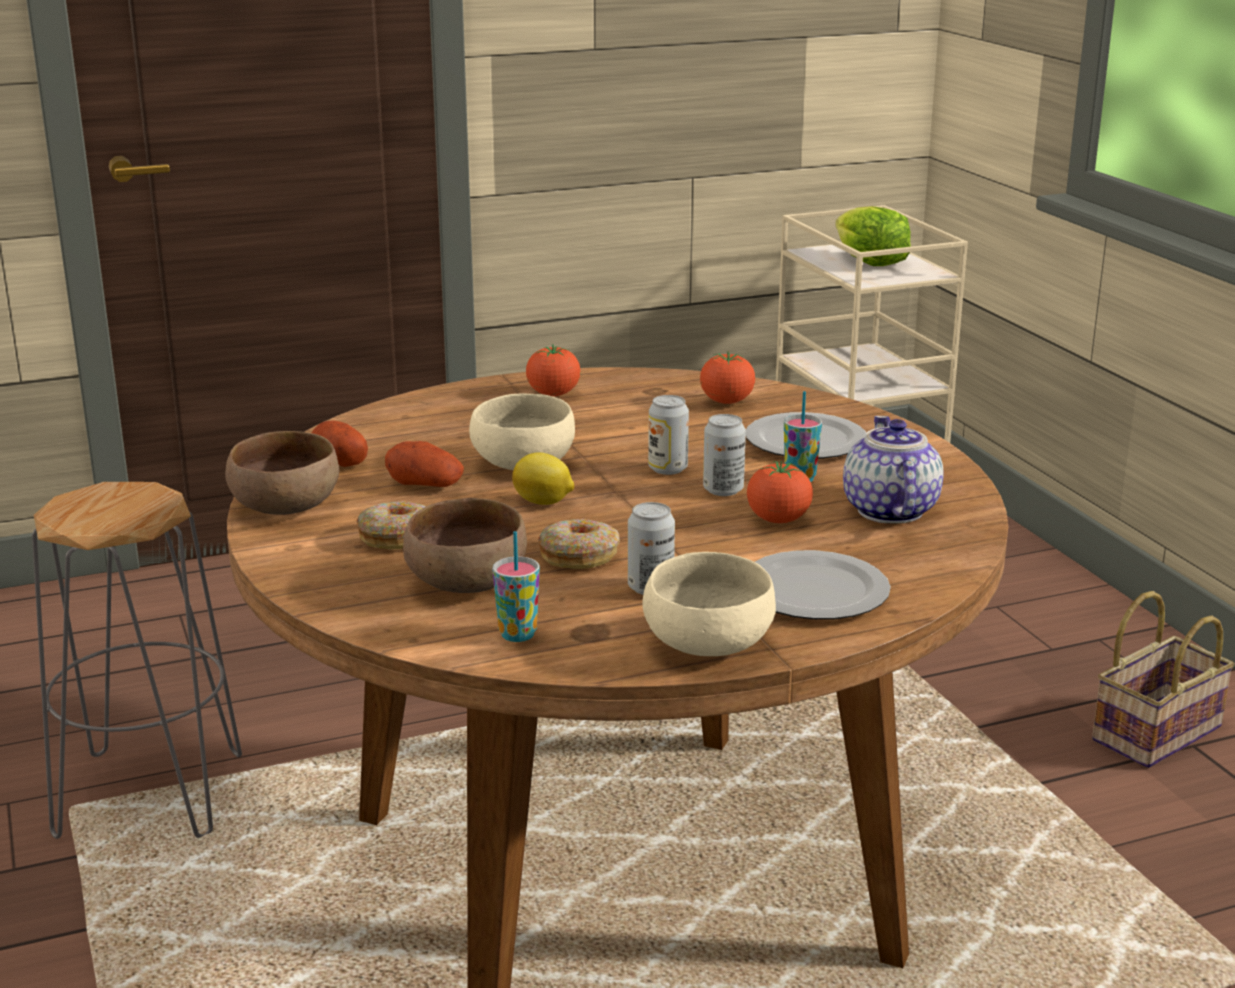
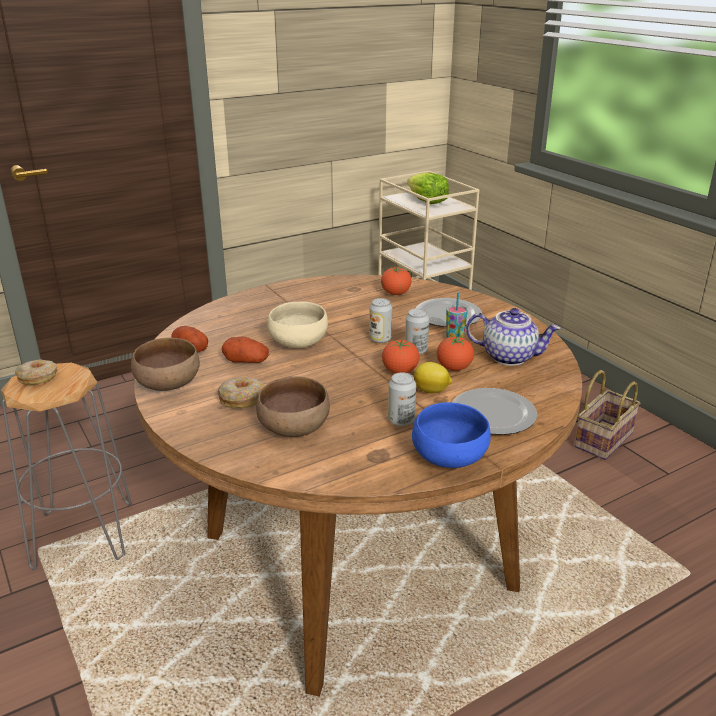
camera: 10 degrees left, 5 degrees up
cup [493,531,540,642] -> none
lemon [512,452,575,505] -> lemon moved to [413,362,452,393]
tomato [526,344,580,396] -> tomato moved to [382,339,419,373]
donut [538,519,620,569] -> donut moved to [15,359,57,385]
beige bowl [642,552,776,656] -> blue bowl [412,402,491,468]
teapot [843,416,944,524] -> teapot turned 120 degrees clockwise [466,308,561,366]

